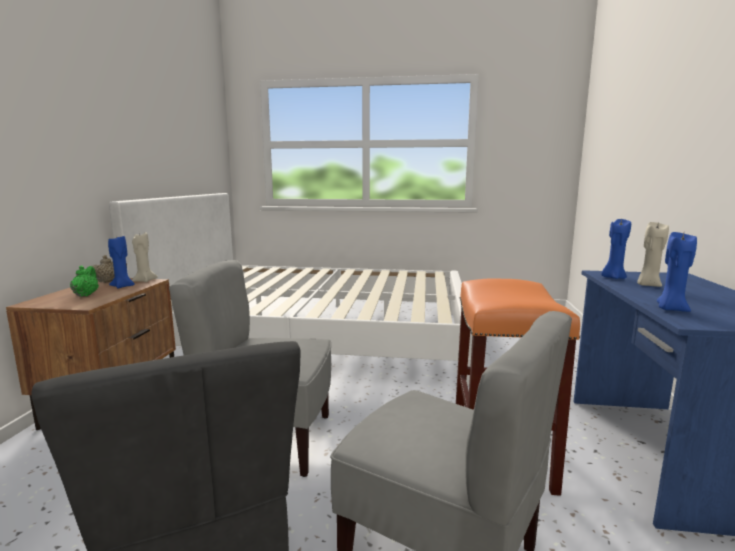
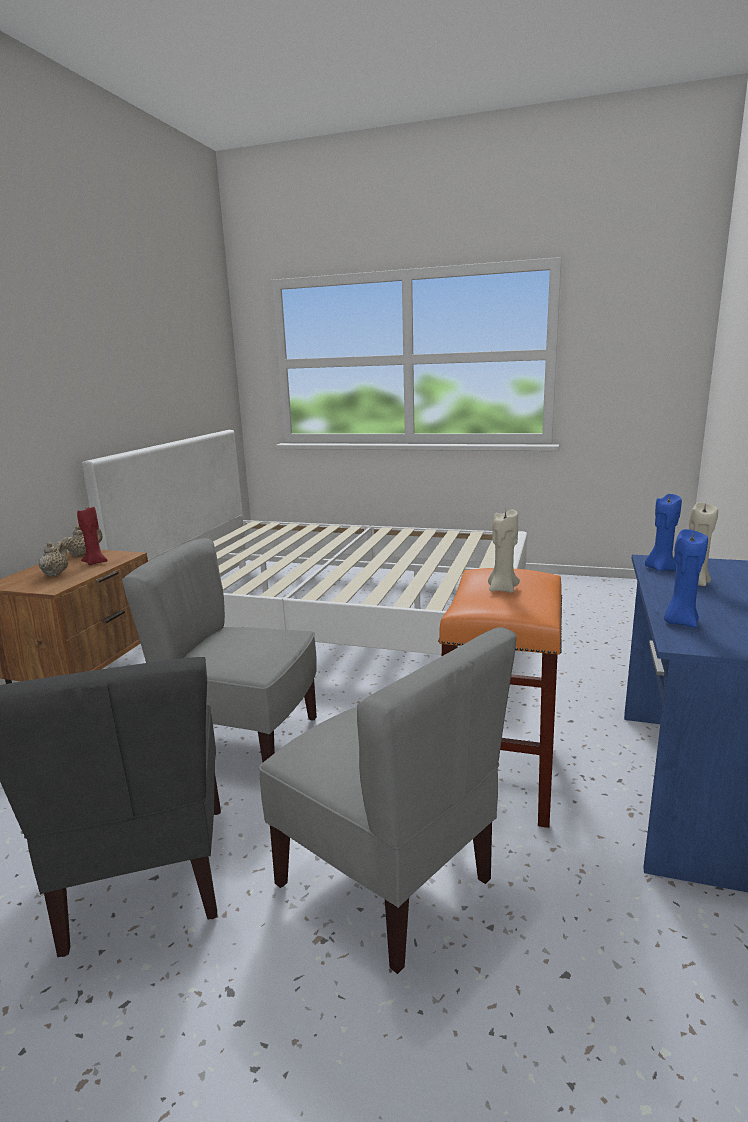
camera: 10 degrees right, 5 degrees up
green teapot [70,265,99,297] -> beige teapot [39,541,68,576]
blue candle [108,236,135,289] -> red candle [77,507,108,565]
beige candle [132,232,158,282] -> beige candle moved to [488,509,520,593]

